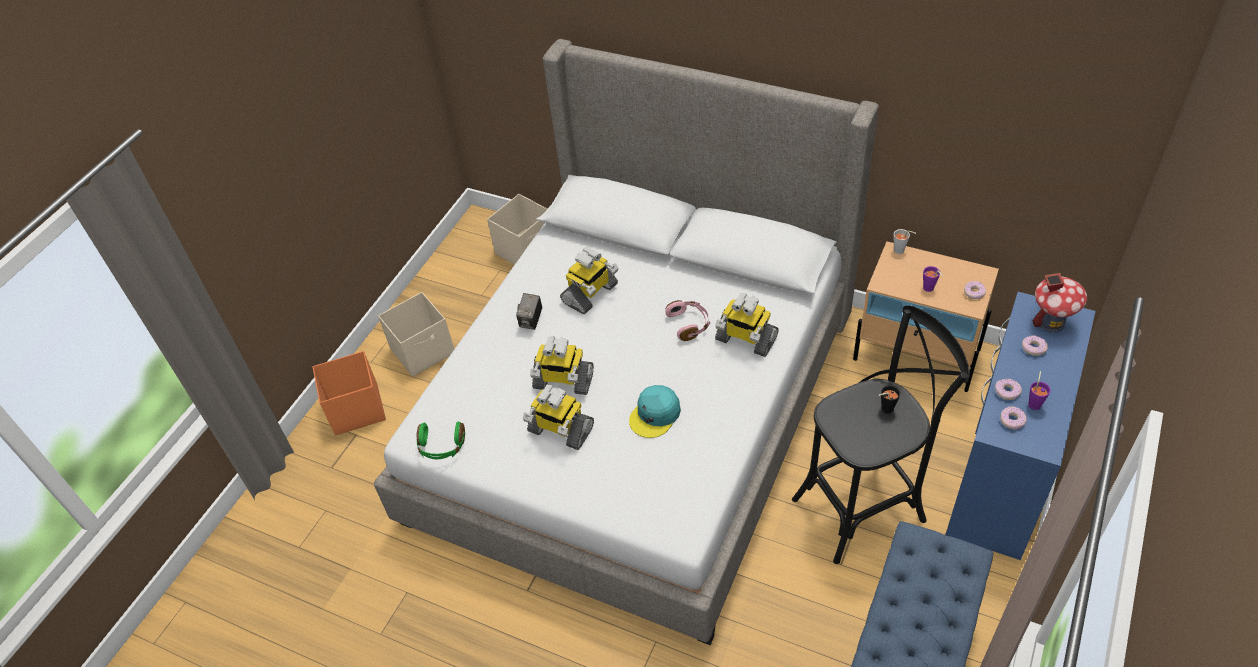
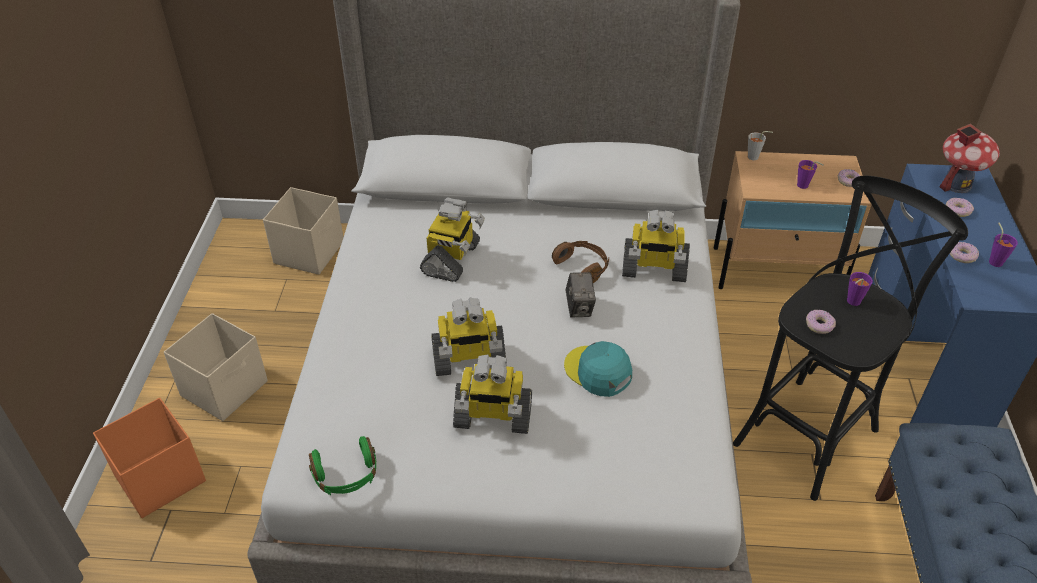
camera: 25 degrees left, 5 degrees down
camera [516,293,542,330] -> camera moved to [565,272,596,318]
turquoise cap [629,385,681,438] -> turquoise cap turned 120 degrees clockwise [564,341,632,397]
pink headphones [665,300,710,341] -> brown headphones [552,241,609,283]
black cup [879,385,900,413] -> purple cup [847,272,873,306]
donut [1000,406,1027,429] -> donut moved to [806,310,836,334]

